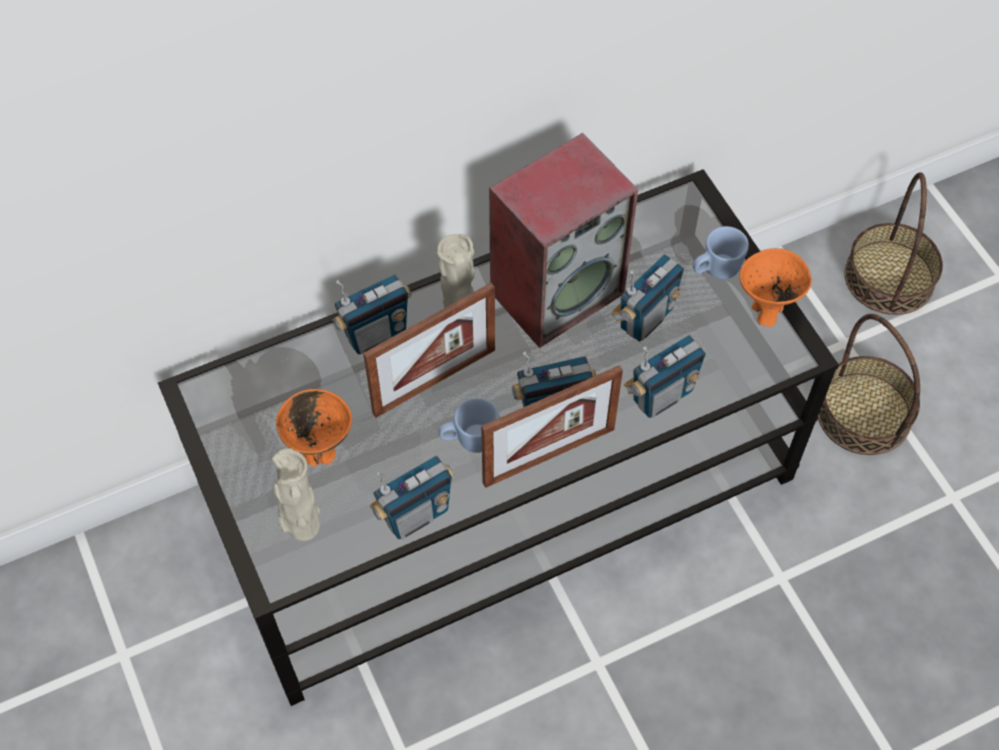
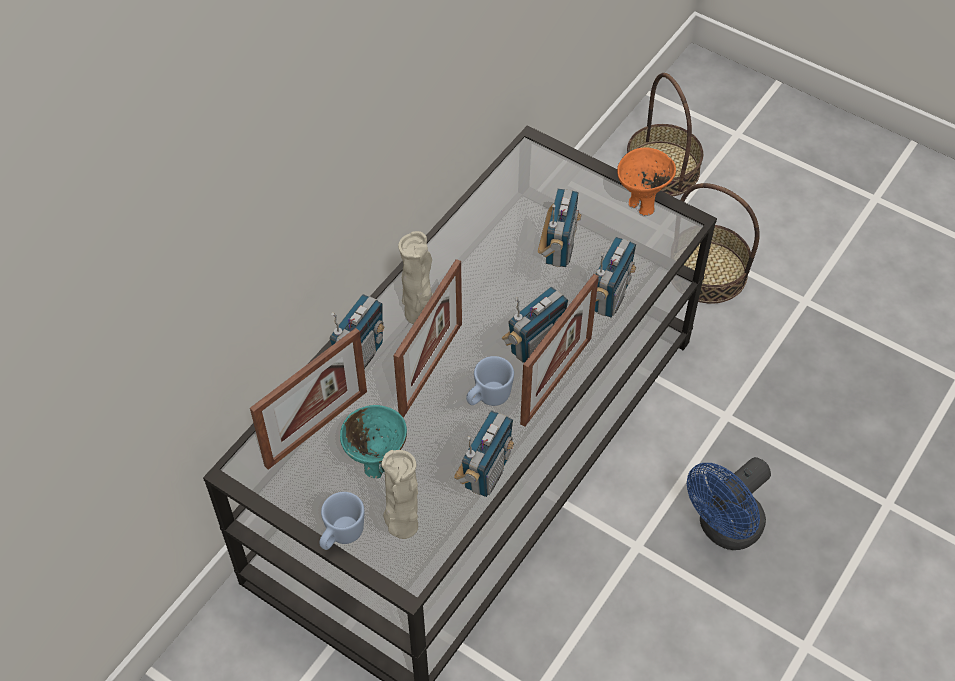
camera: 30 degrees left, 5 degrees down
orange bowl [276,389,352,467] -> turquoise bowl [340,405,407,478]
speaker [489,133,638,348] -> none
blue mug [693,226,749,279] -> blue mug moved to [319,492,365,550]
none -> picture frame [250,328,367,470]
none -> blue fan [687,457,771,550]

